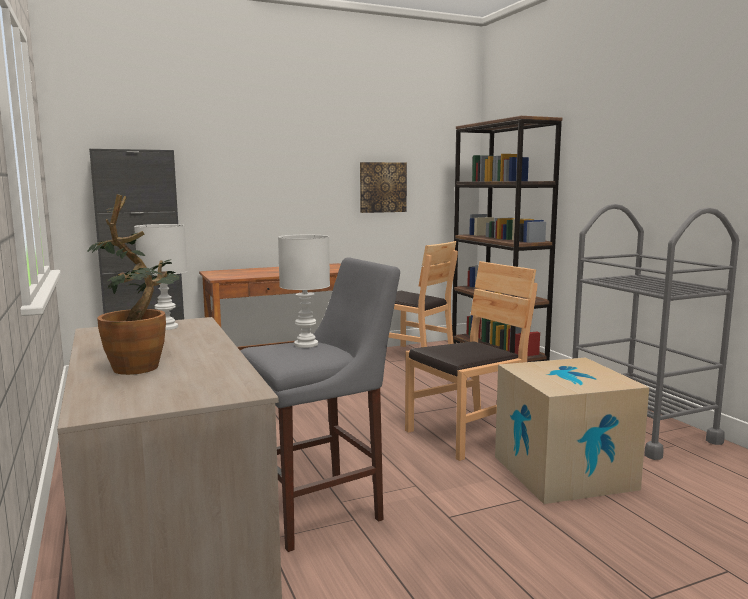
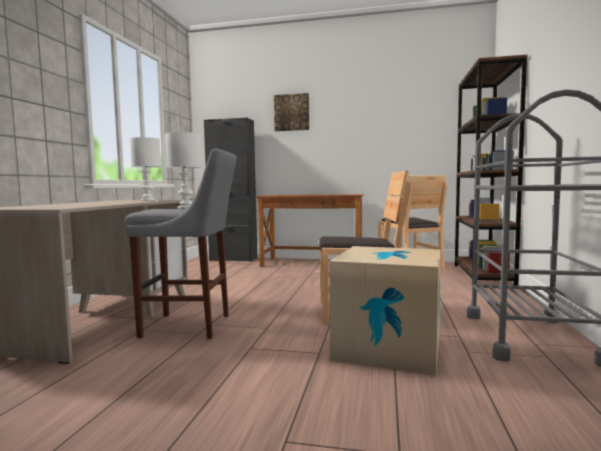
camera: 35 degrees right, 5 degrees down
potted plant [87,194,180,375] -> none
picture [360,162,407,213] -> picture moved to [274,93,309,131]

